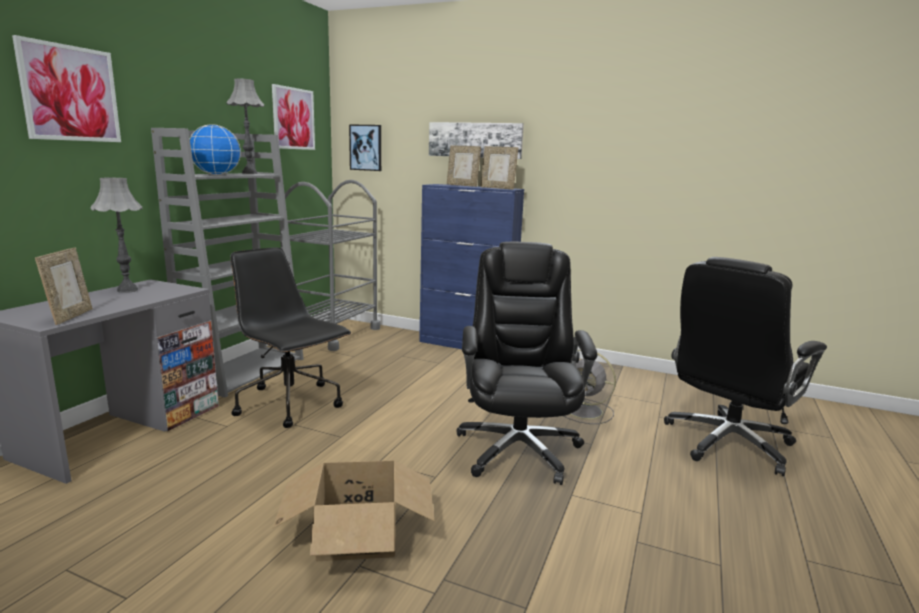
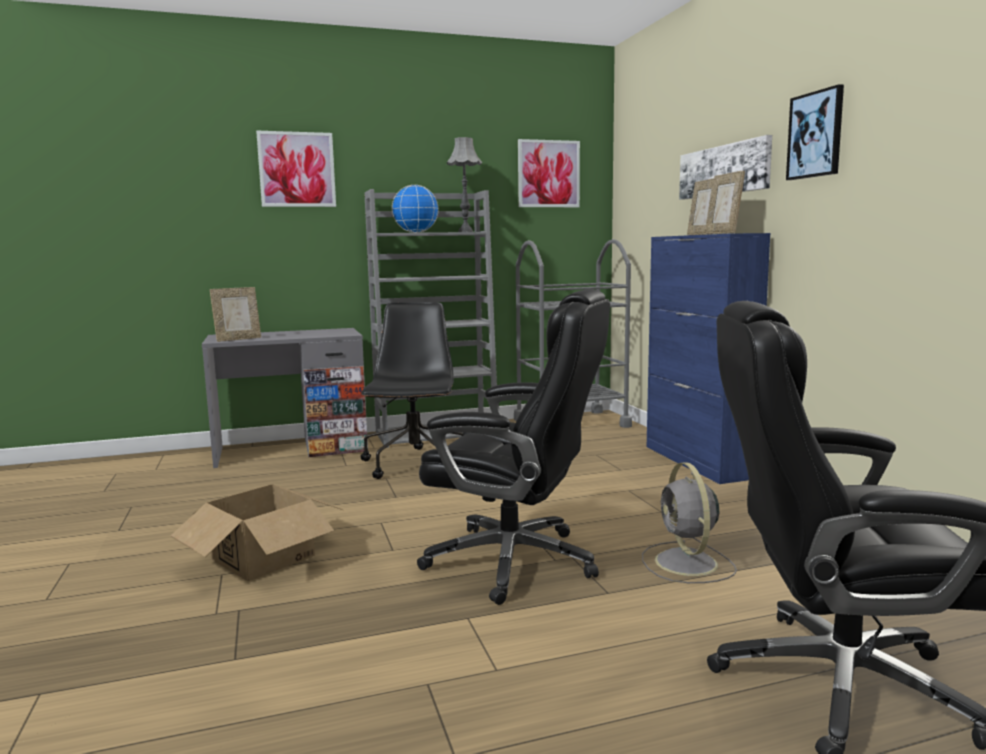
camera: 50 degrees right, 5 degrees down
grey table lamp [90,178,143,293] -> none
picture [349,124,381,171] -> picture moved to [786,84,844,180]
black office chair [457,242,598,485] -> black office chair turned 60 degrees clockwise [417,289,610,605]

